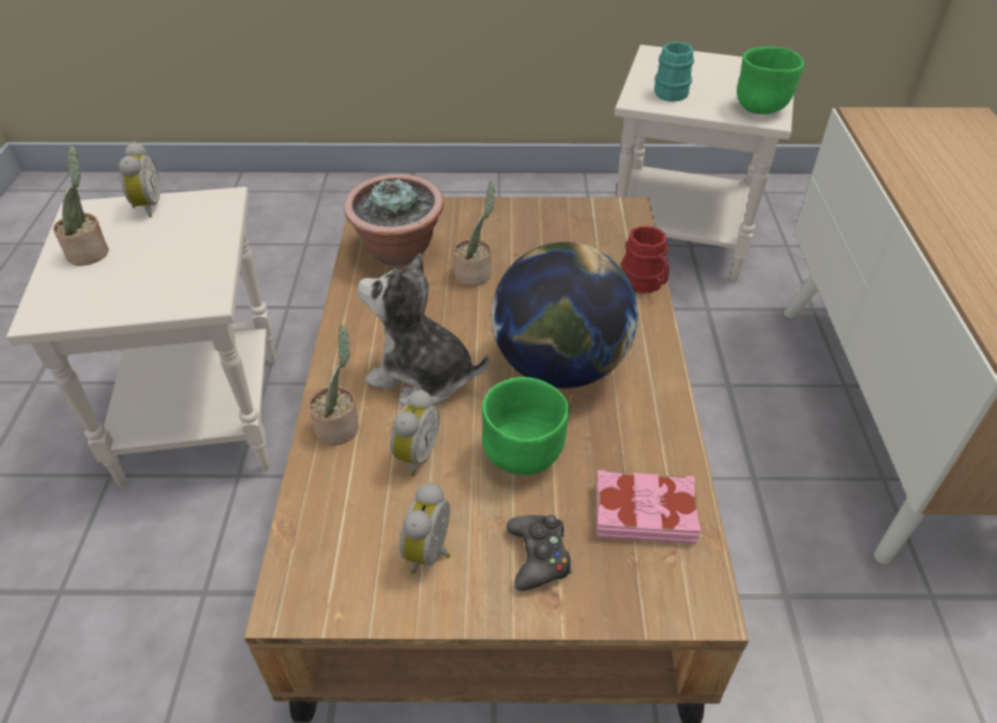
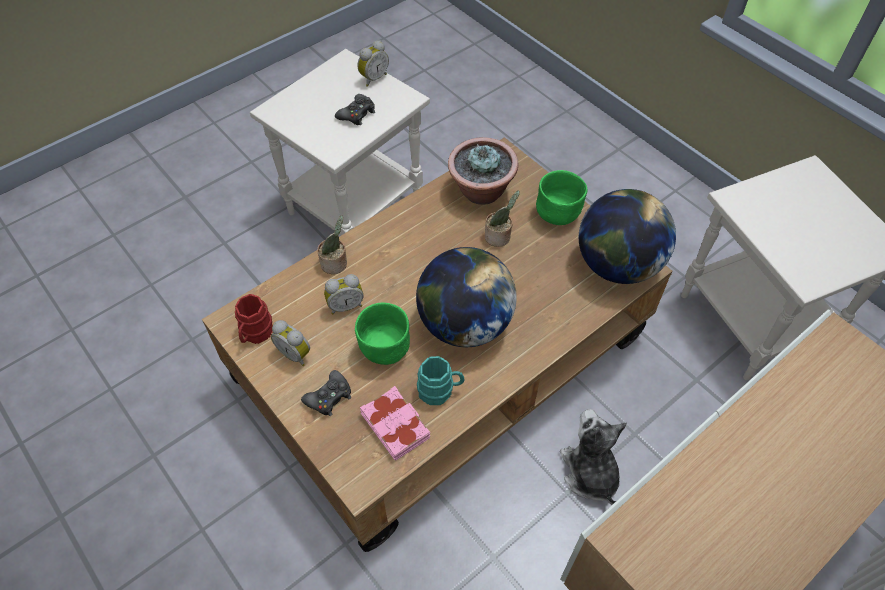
camera: 50 degrees right, 10 degrees up
potted plant [53,146,109,266] -> none
plush toy [357,252,489,406] -> plush toy moved to [560,409,627,505]
alarm clock [400,483,451,574] -> alarm clock turned 120 degrees counterclockwise [271,320,310,366]
red mug [621,226,669,293] -> red mug moved to [235,294,273,344]
turquoise mug [654,42,694,102] -> turquoise mug moved to [417,356,465,405]
green bowl [737,47,804,114] -> green bowl moved to [536,170,588,225]
none -> black game controller [335,94,375,125]
none -> globe [579,189,676,284]

